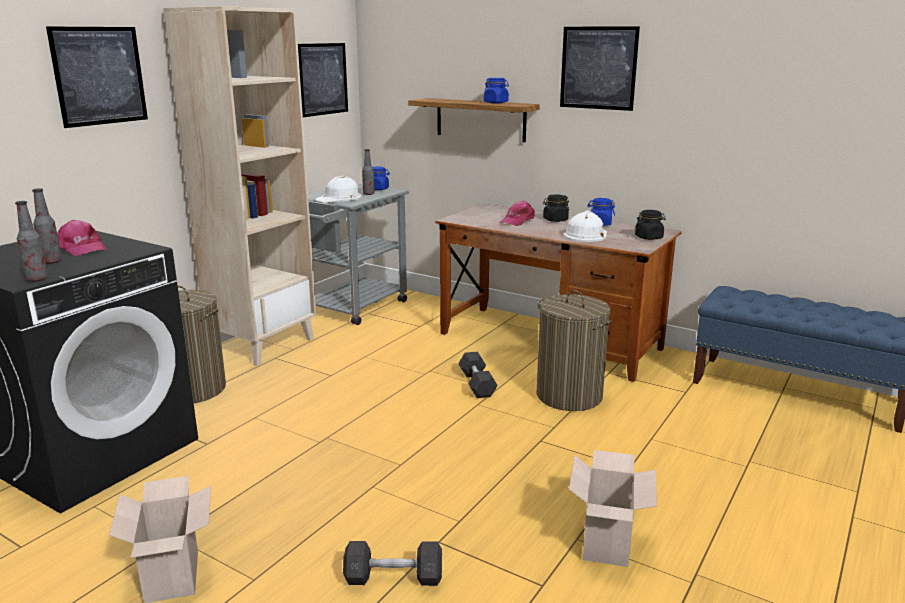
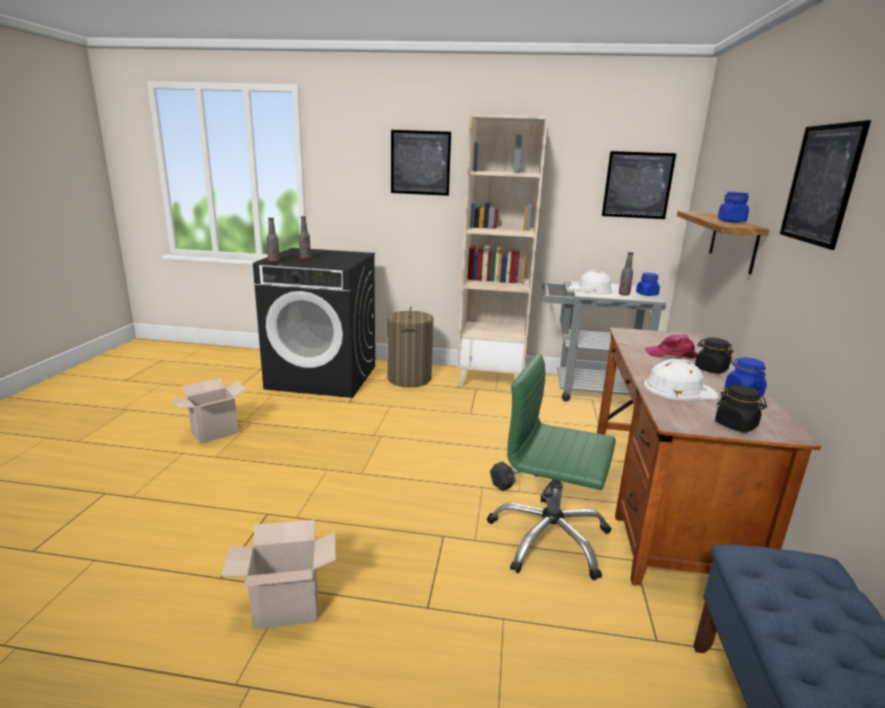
camera: 65 degrees right, 0 degrees up
pink cap [57,220,107,256] -> none
grey dumbbell [343,541,442,586] -> none
laundry basket [536,290,612,411] -> green office chair [487,353,616,580]

